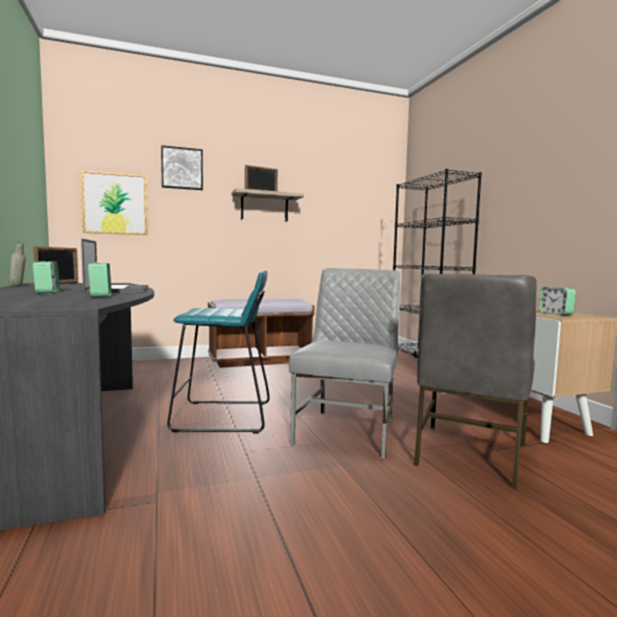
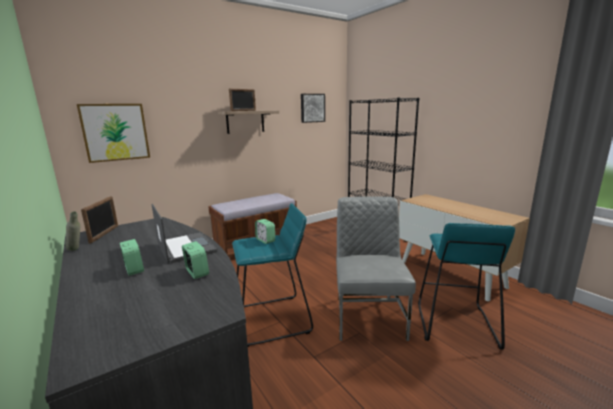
camera: 15 degrees left, 10 degrees up
picture [161,145,203,190] -> picture moved to [301,94,325,123]
grey chair [414,274,537,489] -> turquoise stool [418,223,515,350]
alarm clock [539,287,576,315] -> alarm clock moved to [255,219,275,244]

